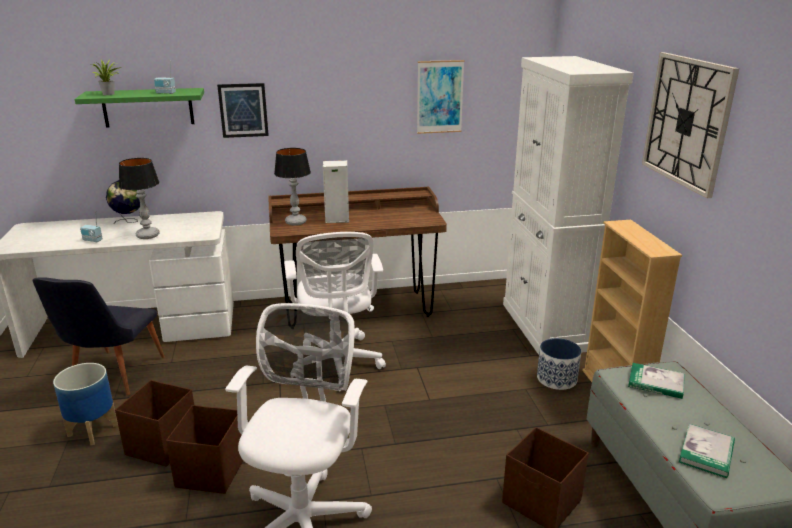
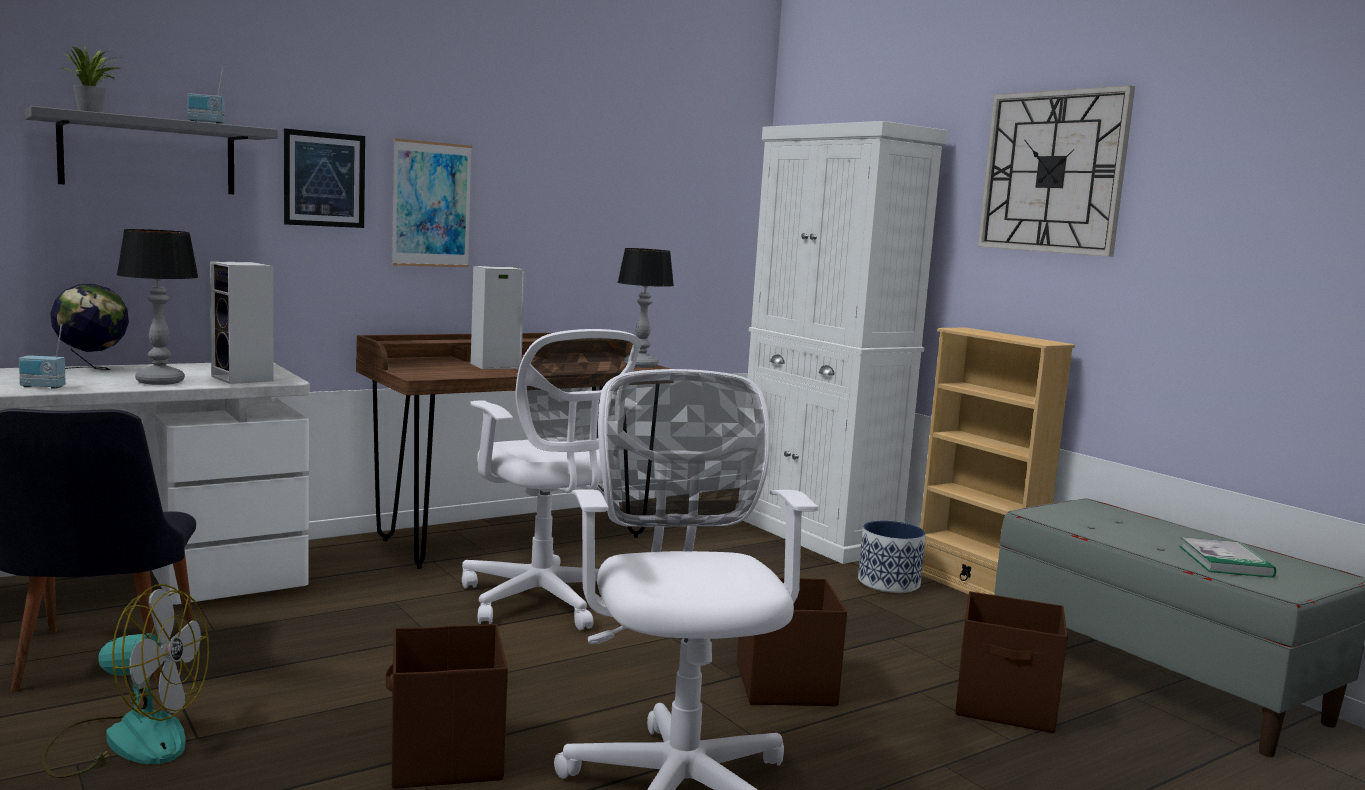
camera: 25 degrees left, 15 degrees down
planter [53,363,118,445] -> fan [42,584,209,778]
green shelf [75,88,204,128] -> grey shelf [24,106,278,194]
brown storage box [115,380,194,467] -> brown storage box moved to [737,578,847,706]
table lamp [274,148,311,226] -> table lamp moved to [617,248,674,368]
picture [417,60,464,134] -> picture moved to [392,138,472,267]
book [628,363,685,399] -> none
none -> speaker [210,262,273,384]

